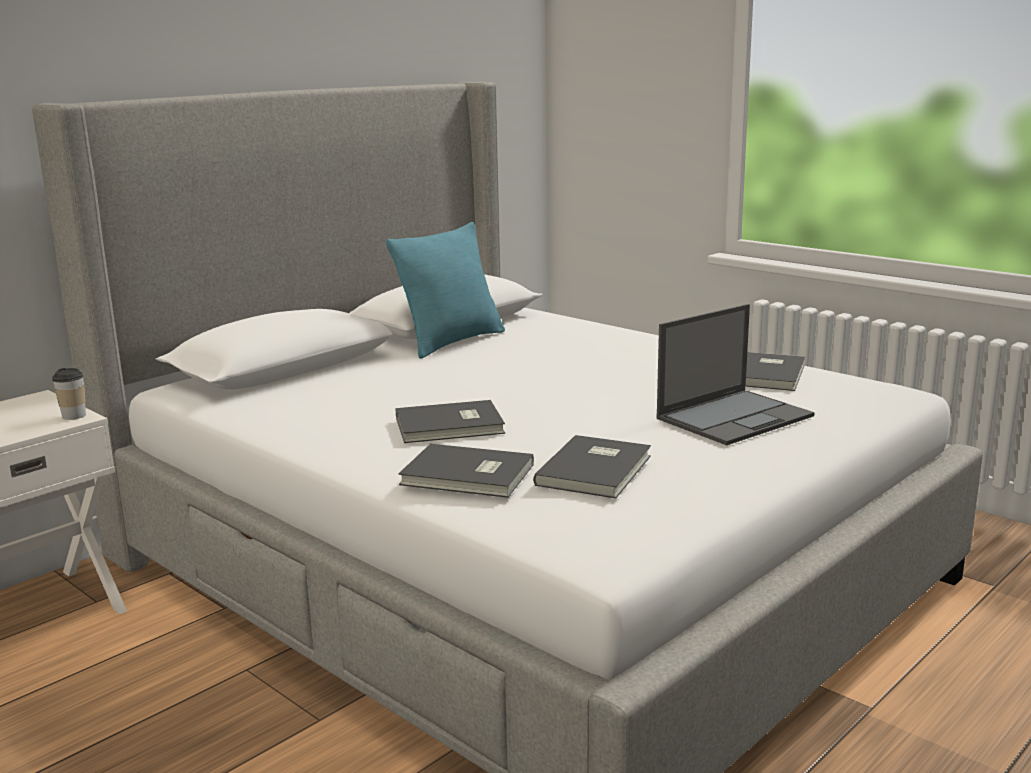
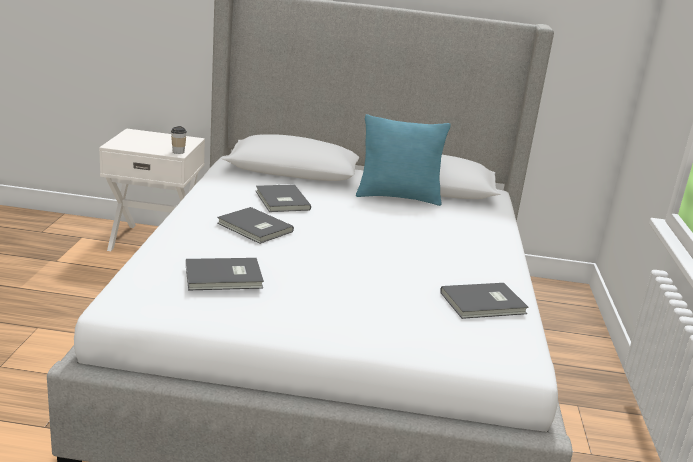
camera: 50 degrees right, 5 degrees up
grey book [398,444,534,498] -> grey book moved to [256,184,311,212]
laptop [657,304,815,445] -> none

